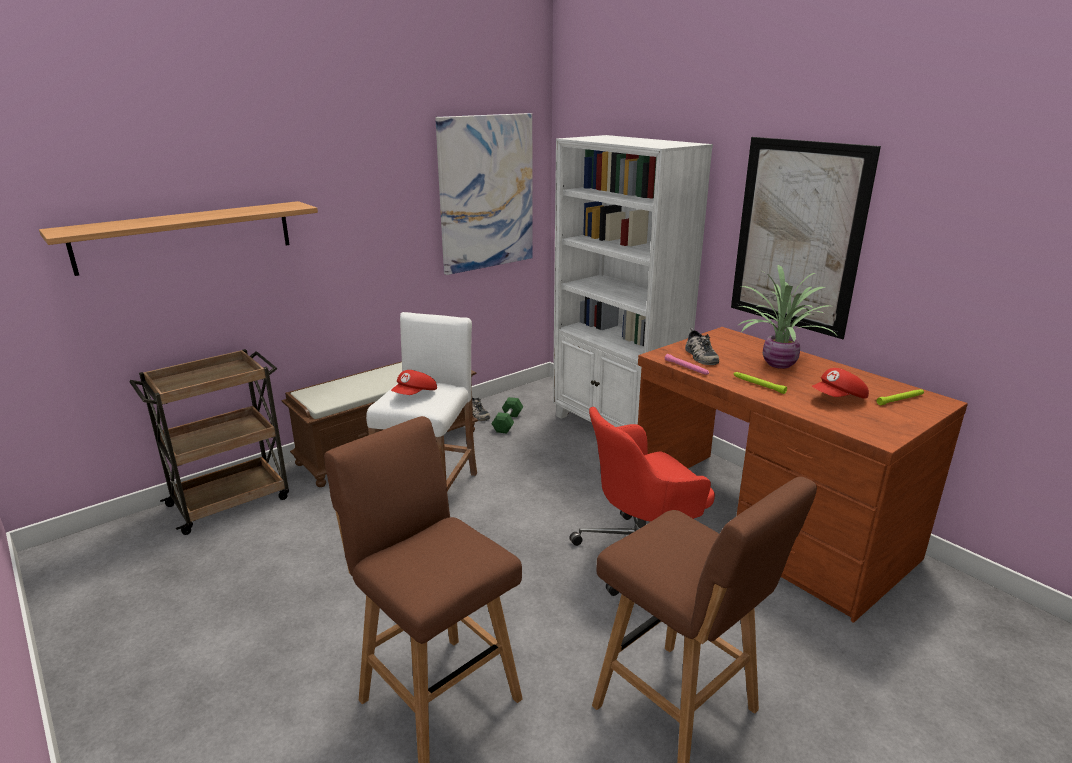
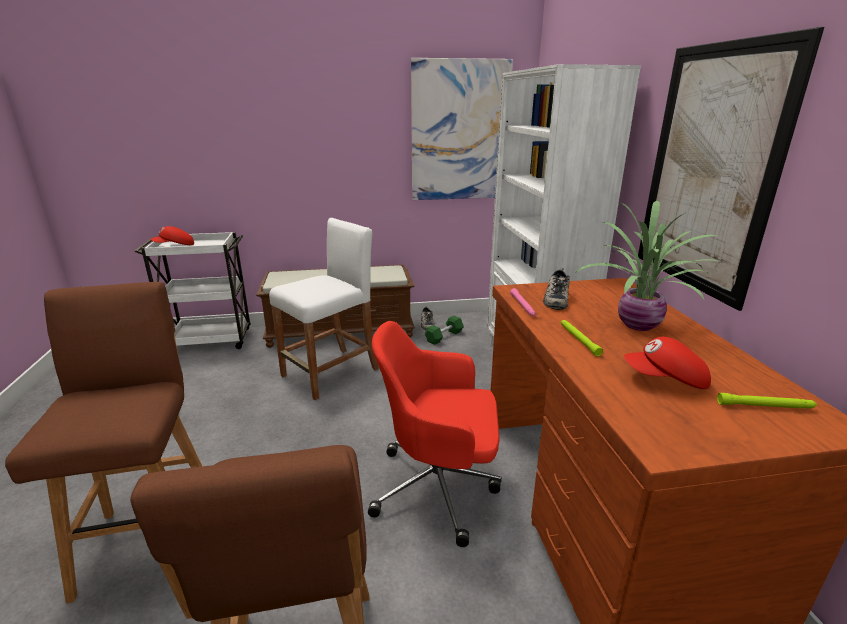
camera: 30 degrees right, 0 degrees up
shelf [39,201,318,276] -> none
brown cart [130,349,289,535] -> white cart [135,232,251,349]
red cap [391,370,437,395] -> red cap moved to [151,226,194,245]

